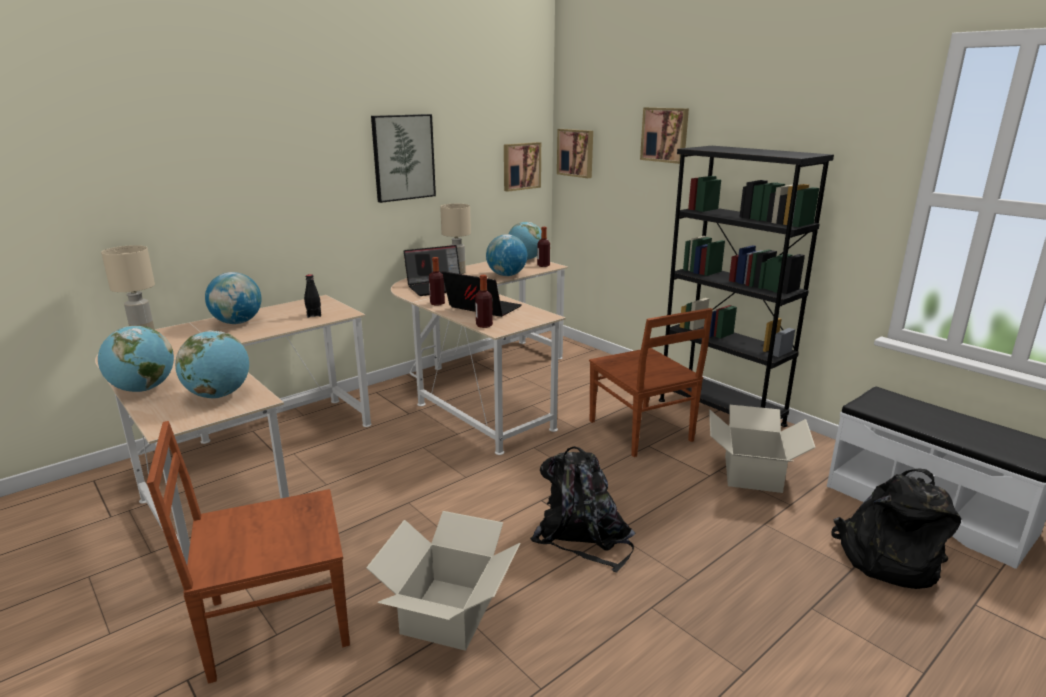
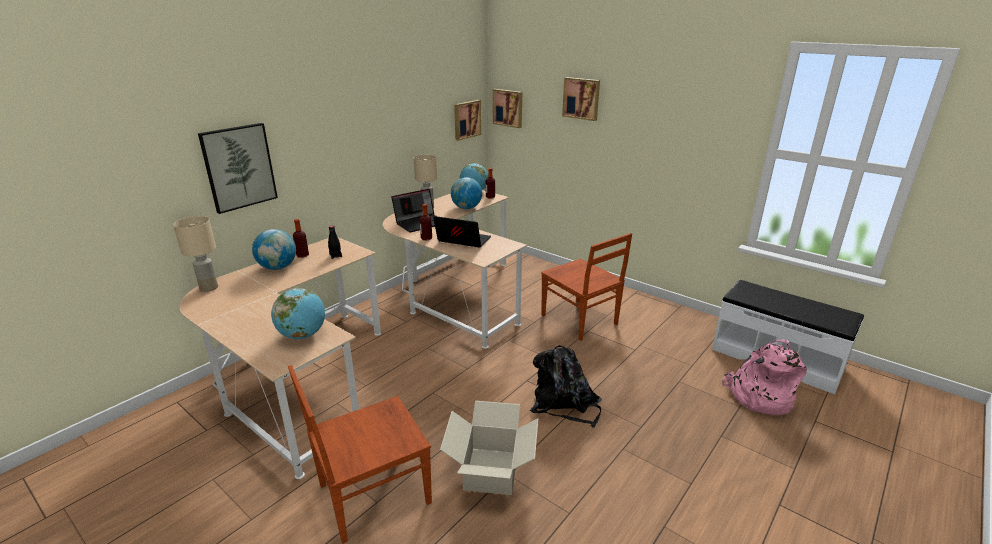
camera: 10 degrees left, 5 degrees up
globe [98,326,174,392] -> none
picture [371,114,436,203] -> picture moved to [198,123,278,214]
bottle [475,275,493,328] -> bottle moved to [293,219,309,258]
black bookcase [659,146,834,427] -> none
cardboard box [709,405,816,493] -> none
black backpack [831,468,961,589] -> pink backpack [723,340,807,415]

